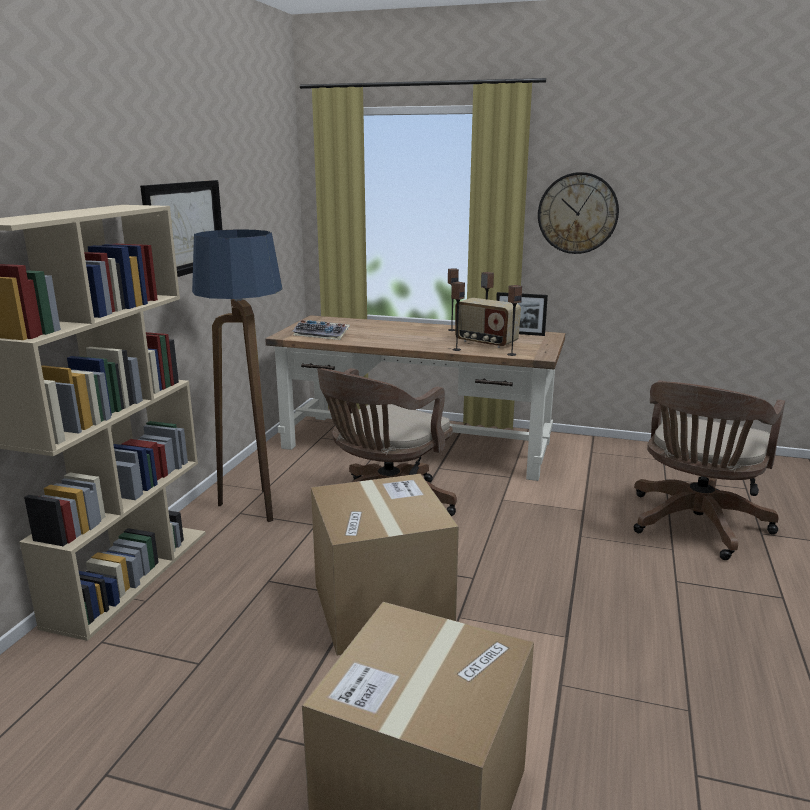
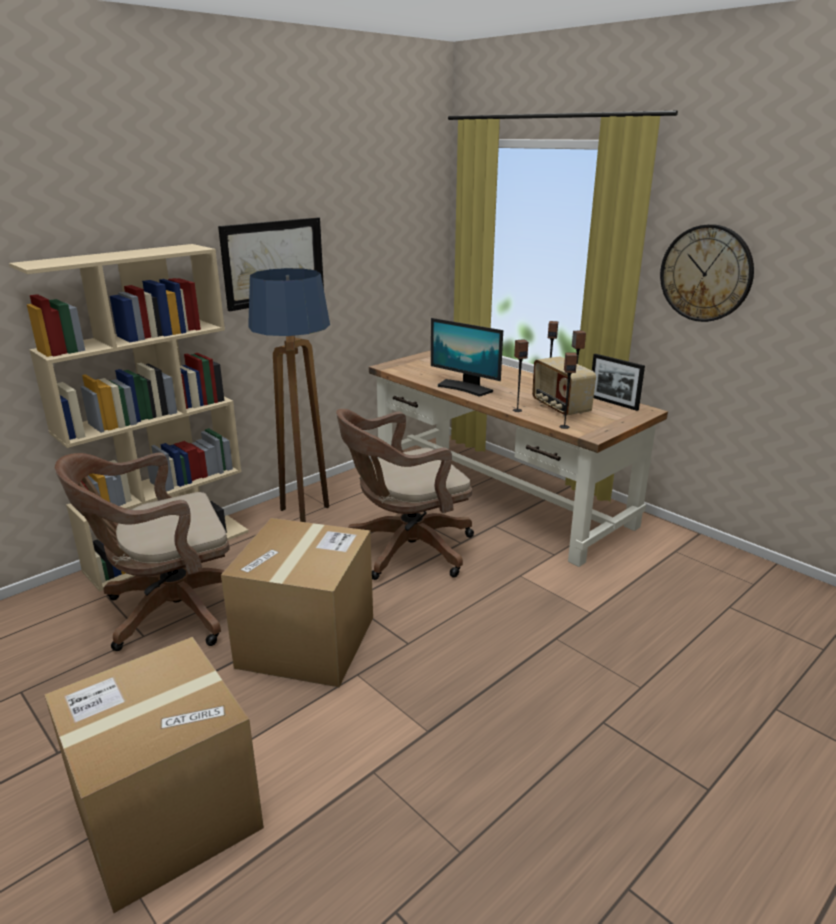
camera: 30 degrees right, 5 degrees up
keyboard [292,320,350,340] -> none
brown office chair [634,380,785,560] -> brown office chair moved to [55,453,230,651]
none -> monitor [431,318,503,397]

